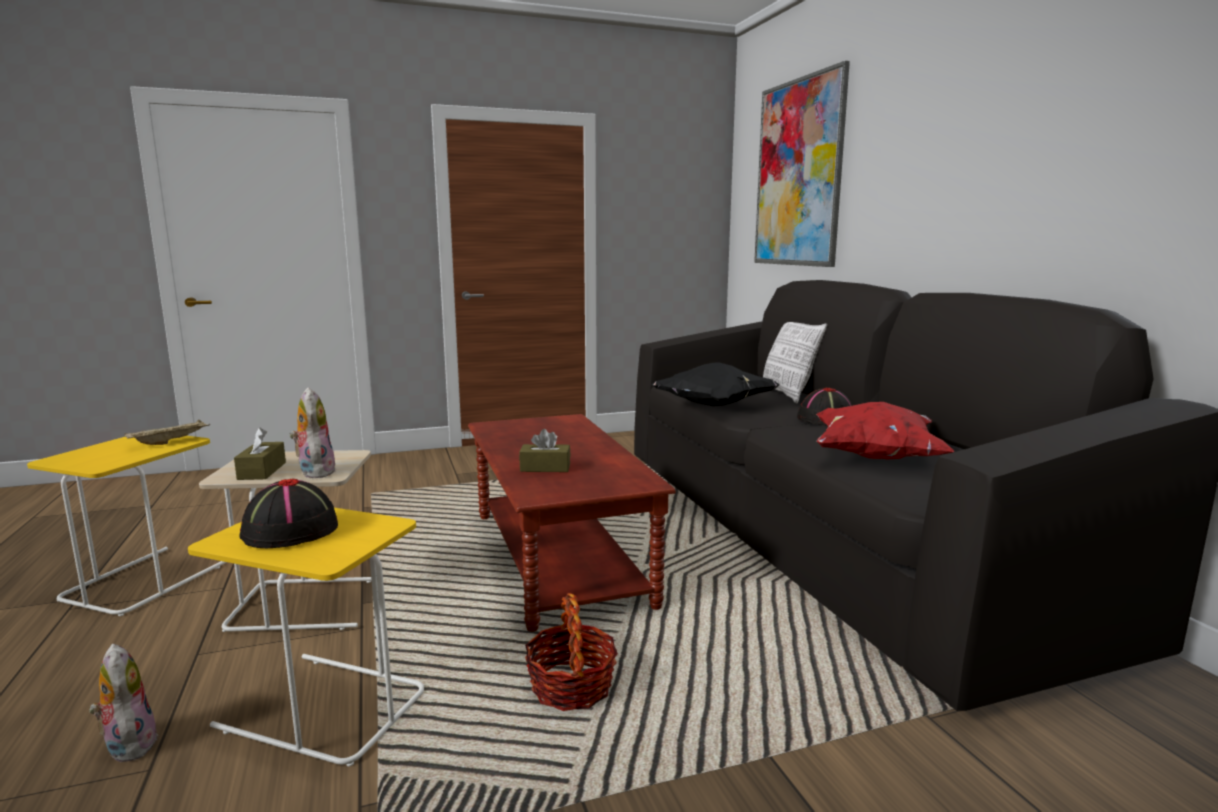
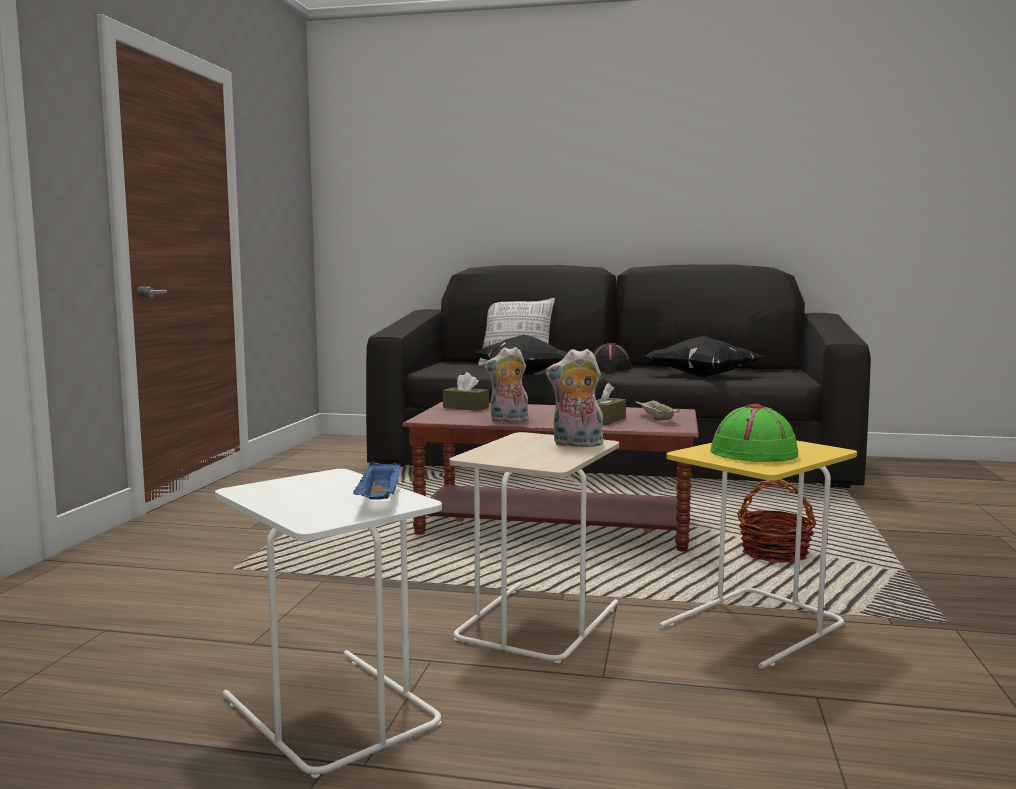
camera: 60 degrees left, 5 degrees down
yellow side table [27,436,227,616] -> white side table [215,469,442,778]
plush toy [89,644,158,762] -> plush toy moved to [484,347,530,422]
beige tray [124,419,210,445] -> beige tray moved to [635,399,680,421]
brown tissue box [234,428,286,480] -> brown tissue box moved to [443,372,489,411]
black hat [239,478,338,548] -> green hat [710,403,798,462]
picture [754,61,850,267] -> none
red pillow [816,402,954,459] -> black pillow [644,336,762,377]
none -> blue tray [353,461,401,500]

